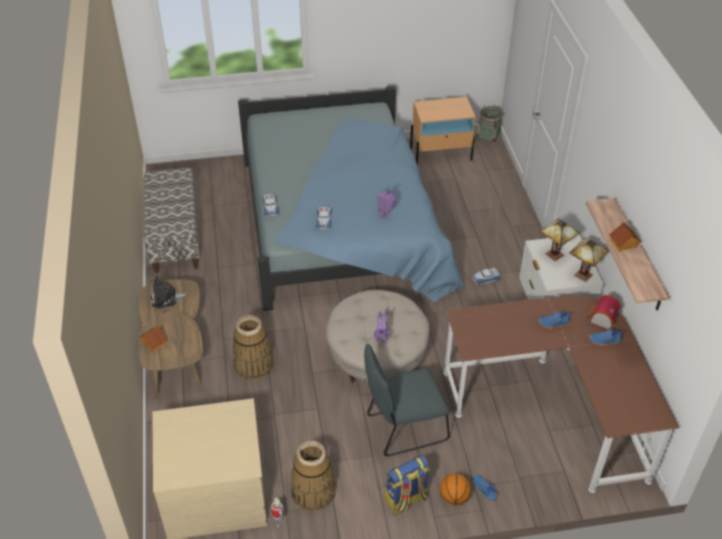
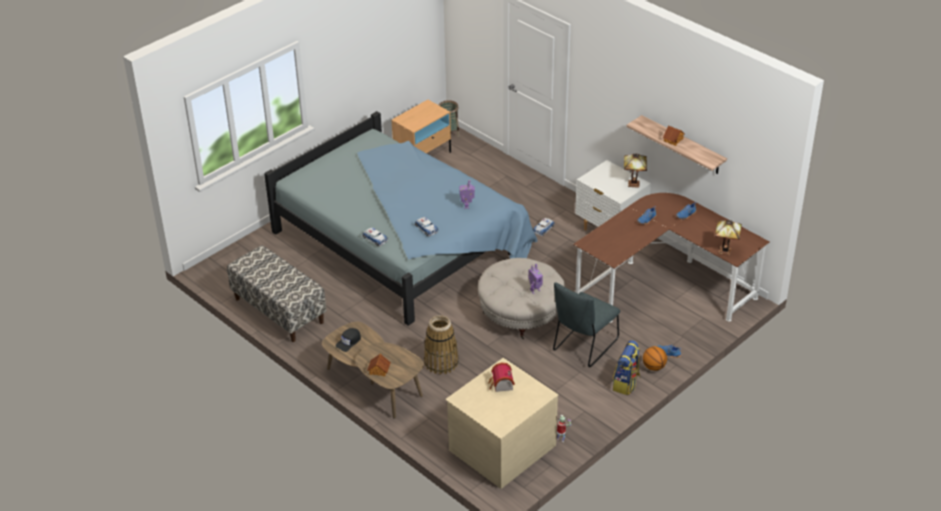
camera: 35 degrees left, 5 degrees down
plush toy [151,275,187,309] -> black cap [335,328,361,352]
basket [291,440,336,512] -> none
table lamp [540,218,580,261] -> table lamp moved to [715,220,742,256]
toy house [586,295,621,329] -> toy house moved to [489,363,515,392]

